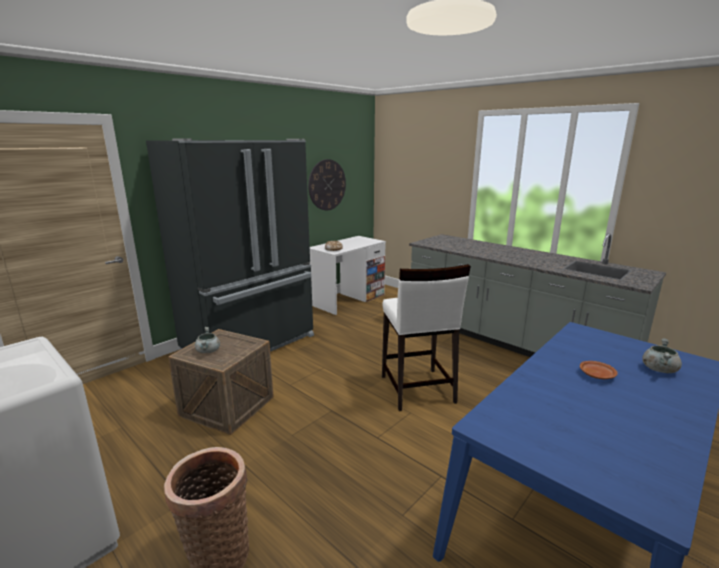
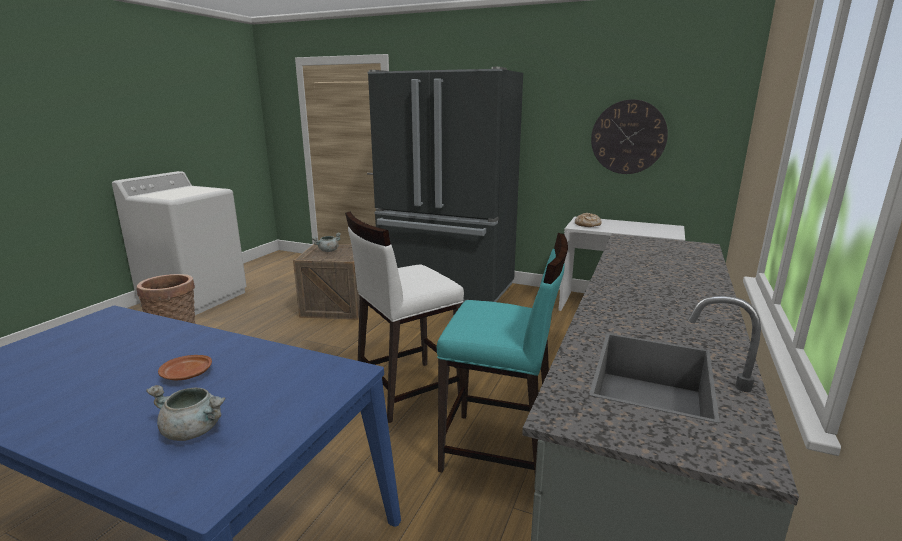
camera: 70 degrees right, 0 degrees up
none -> turquoise stool [437,233,568,473]

